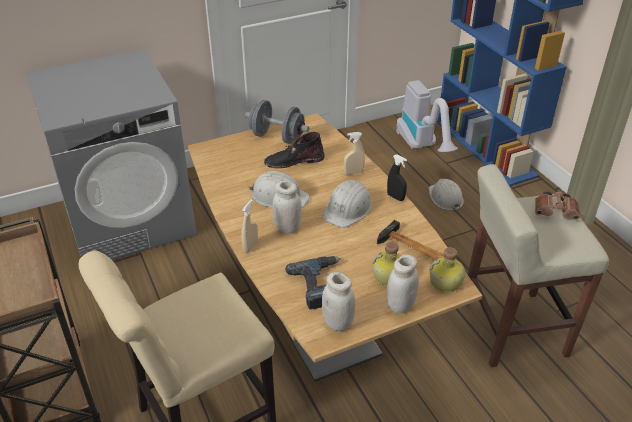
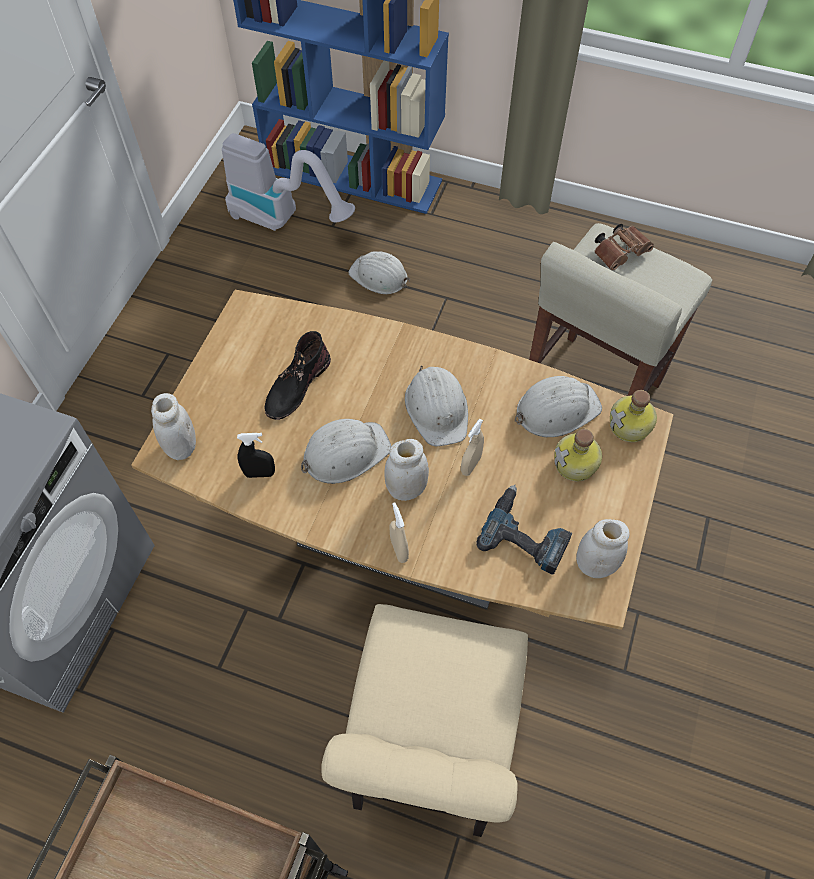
camera: 45 degrees left, 20 degrees up
grey dumbbell [245,100,309,144] -> none
beige spray bottle [344,132,365,175] -> beige spray bottle moved to [461,419,484,476]
hammer [377,220,444,260] -> white hard hat [515,376,602,437]
black spray bottle [387,154,407,201] -> black spray bottle moved to [237,433,275,478]
white jar [387,255,419,313] -> white jar moved to [151,393,196,460]

